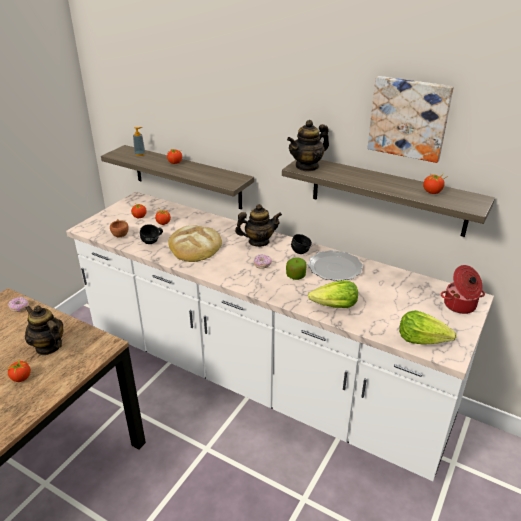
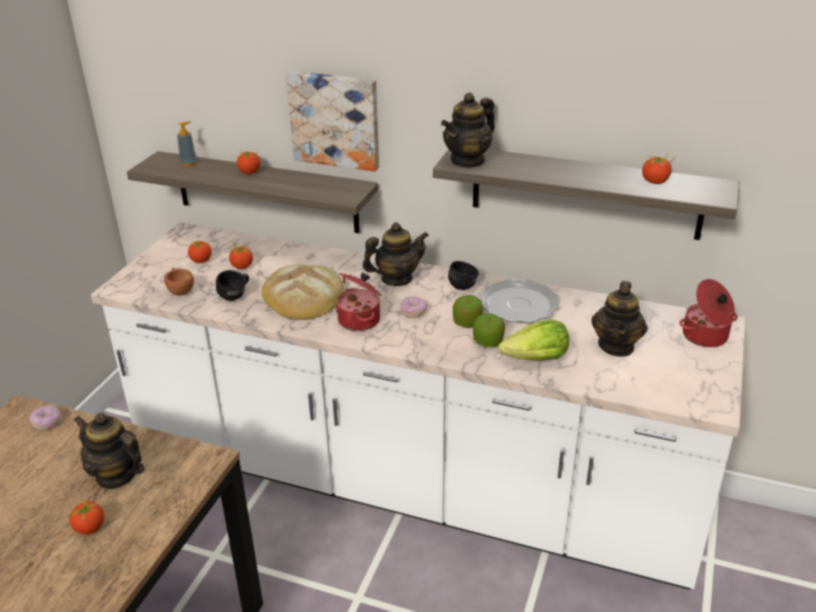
camera: 10 degrees left, 0 degrees up
picture [367,76,454,163] -> picture moved to [286,71,379,171]
lettuce [399,310,456,344] -> none
none -> cooking pot [336,273,382,331]
none -> apple [473,313,505,347]
none -> teapot [591,281,648,357]

